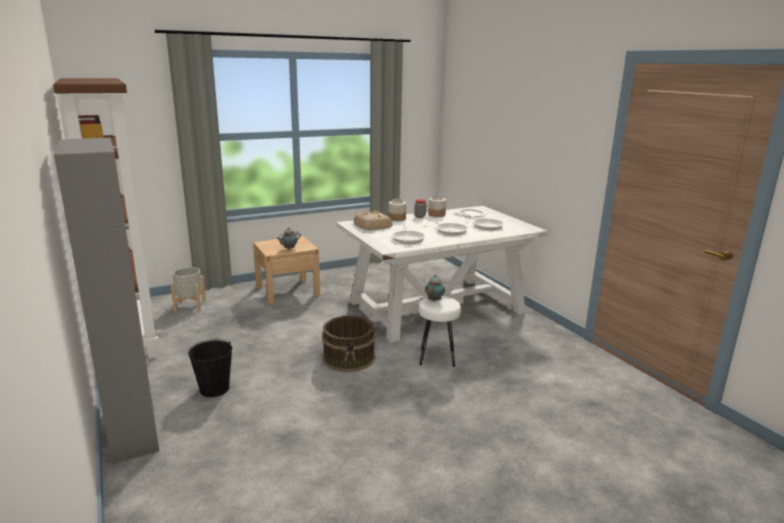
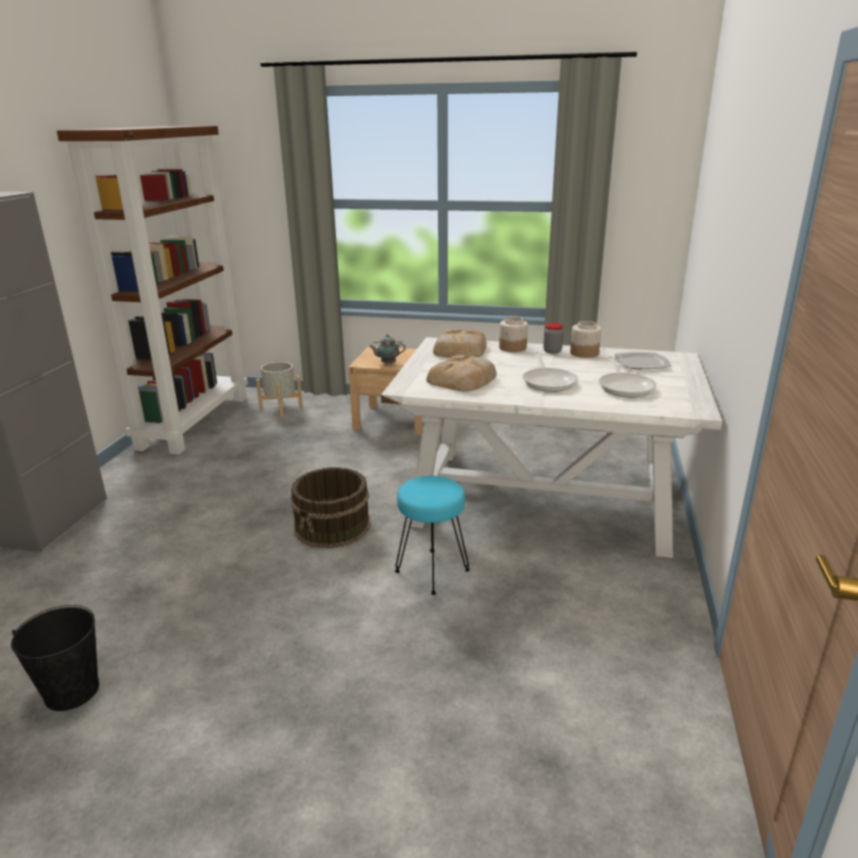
camera: 40 degrees right, 5 degrees up
black bucket [188,340,232,397] -> black bucket moved to [11,605,99,711]
frying pan [391,221,426,244] -> bread [426,355,497,391]
white stool [418,296,461,367] -> turquoise stool [395,476,470,595]
teapot [425,274,445,302] -> none

